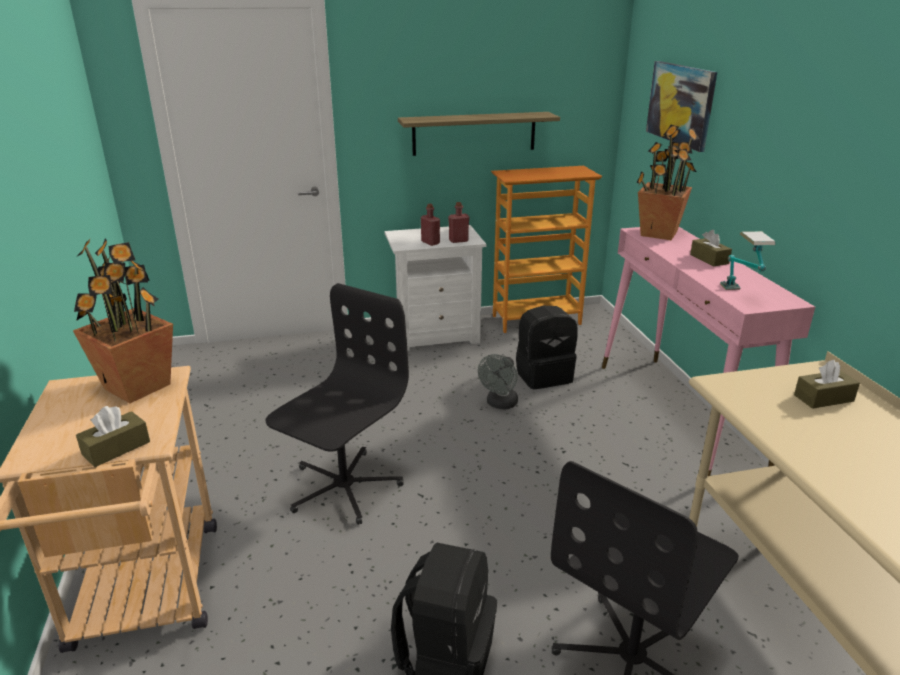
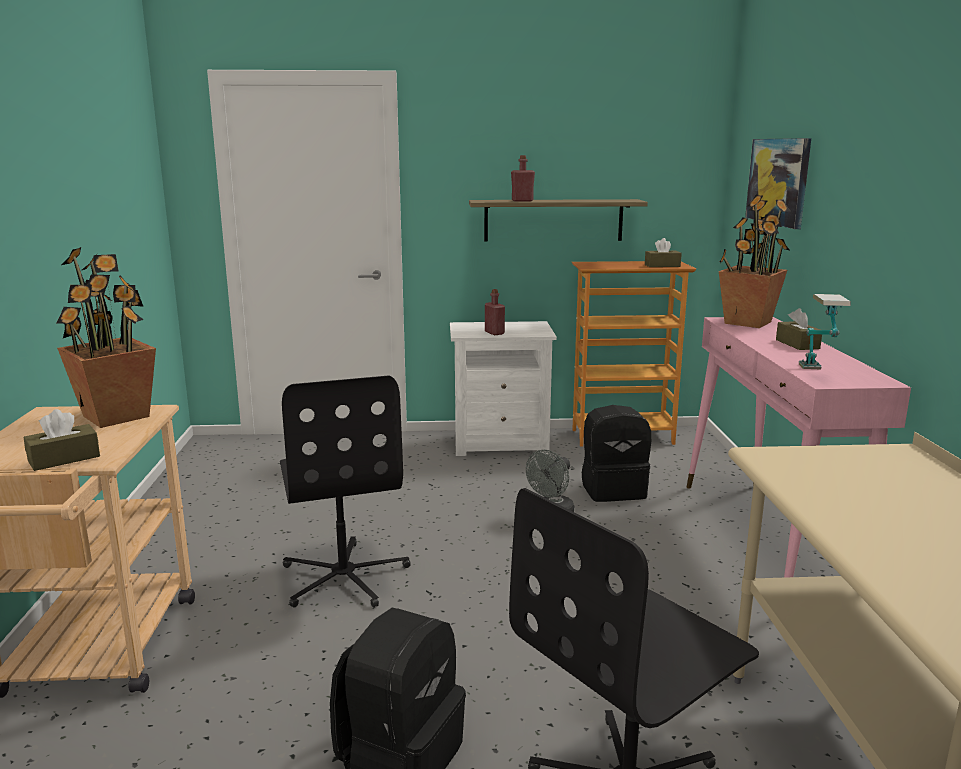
camera: 10 degrees right, 10 degrees down
black office chair [265,283,409,525] -> black office chair turned 120 degrees clockwise [280,375,411,608]
red bottle [448,202,469,243] -> red bottle moved to [511,155,535,202]
brown tissue box [794,360,860,409] -> brown tissue box moved to [645,238,682,267]

